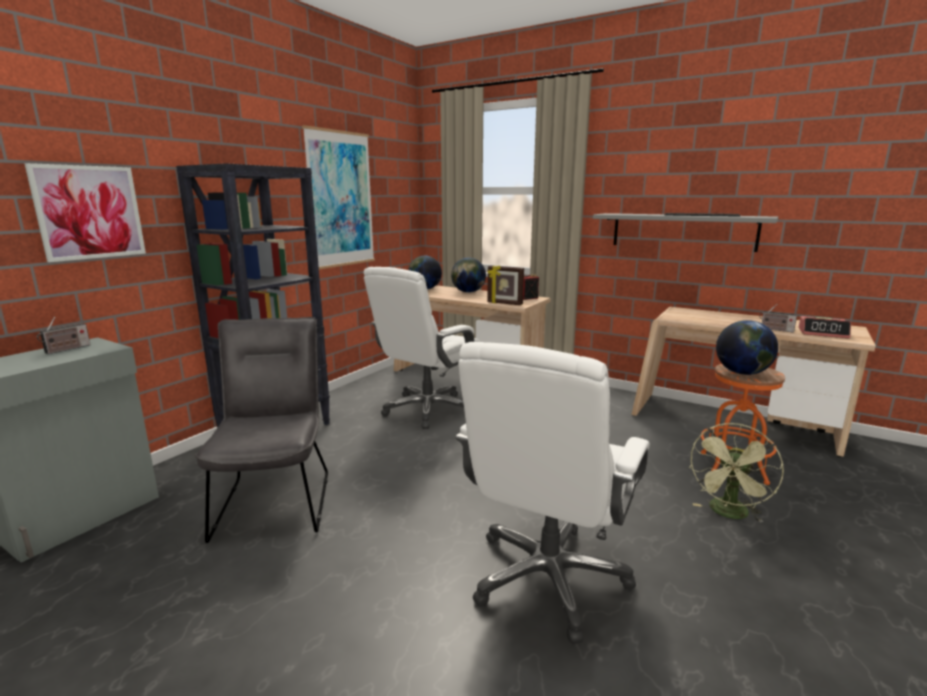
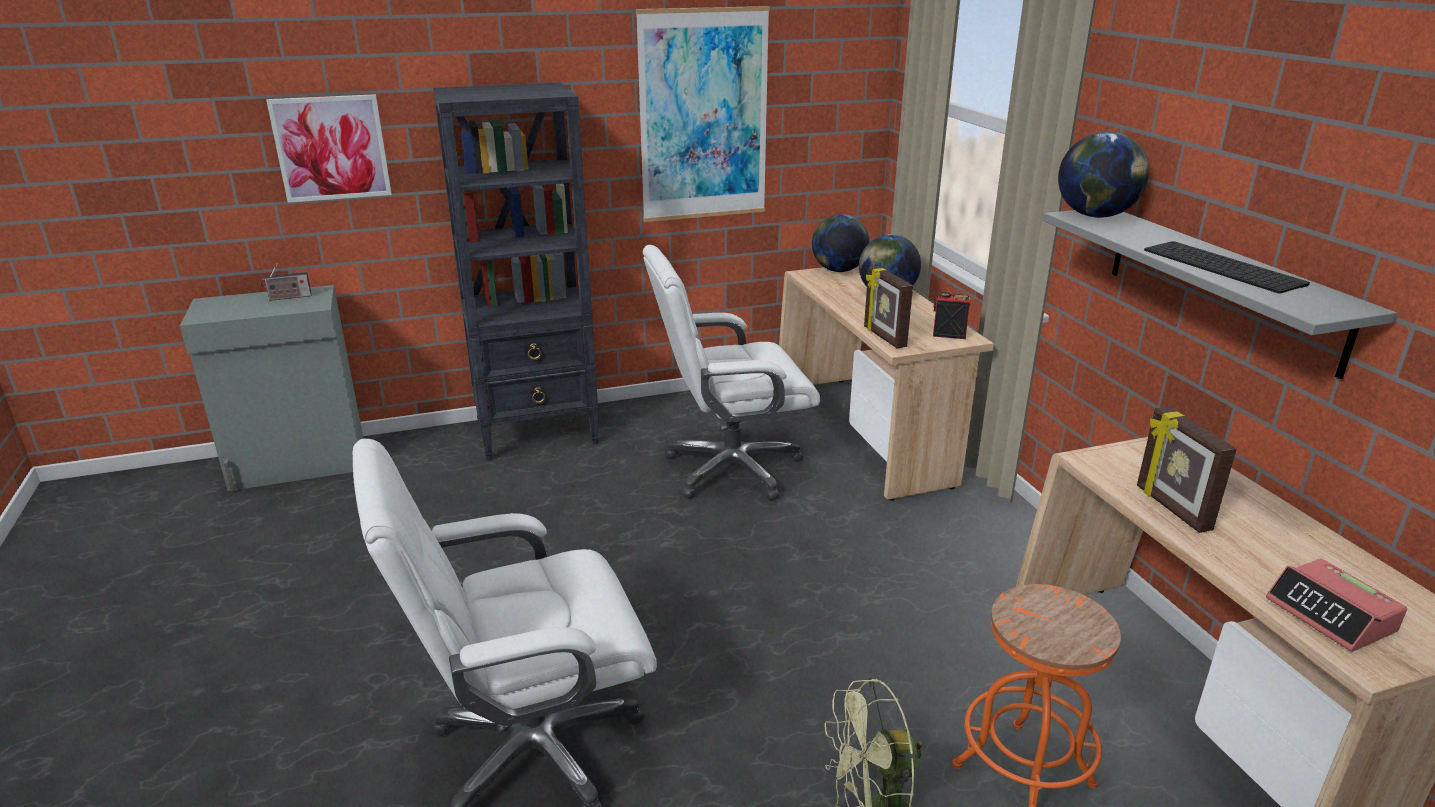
camera: 40 degrees right, 10 degrees up
grey chair [195,317,328,543] -> none
globe [716,320,778,375] -> globe moved to [1058,132,1149,218]
radio [759,304,797,333] -> none
none -> picture frame [1137,406,1236,533]

